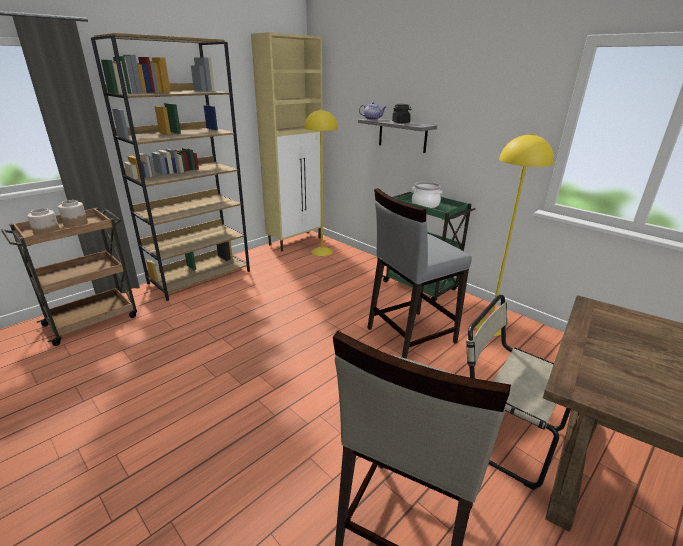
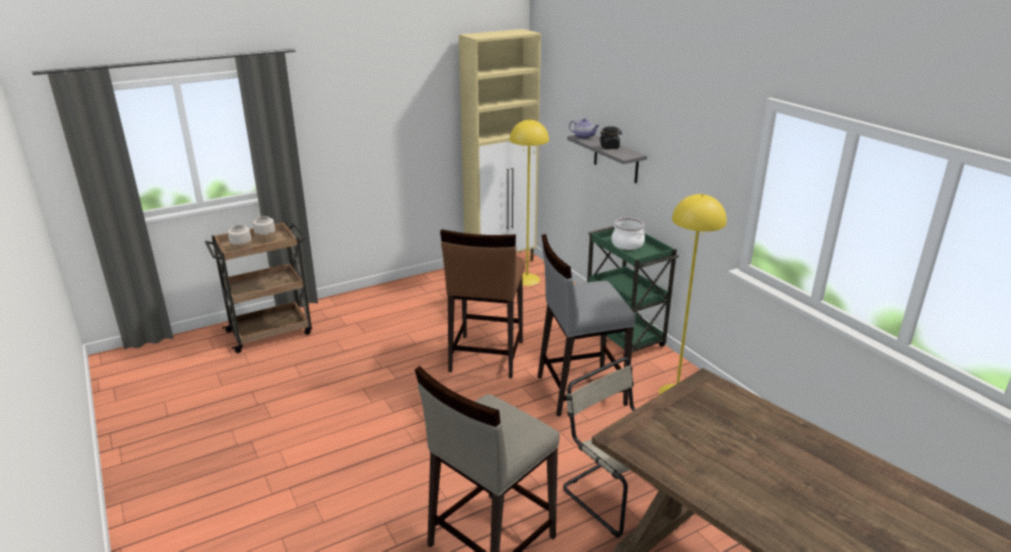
camera: 15 degrees right, 0 degrees up
brown bookcase [91,33,250,301] -> none
none -> brown stool [440,229,525,378]

